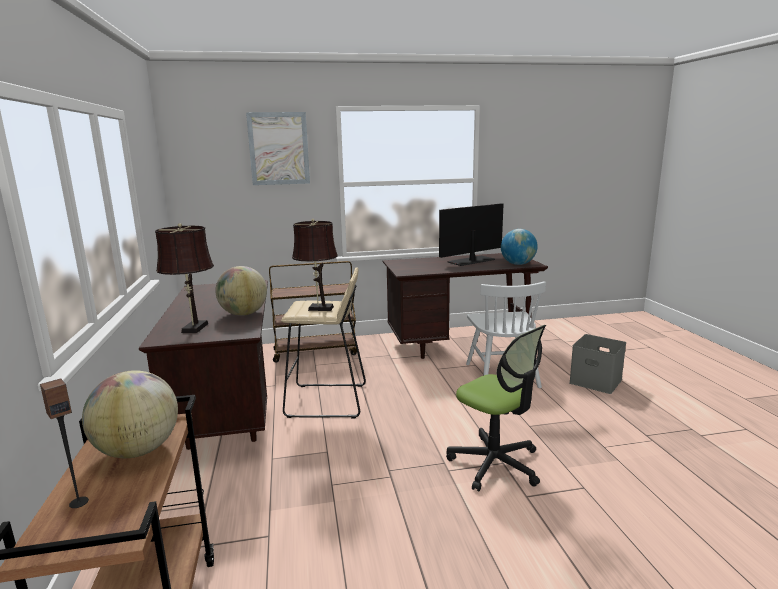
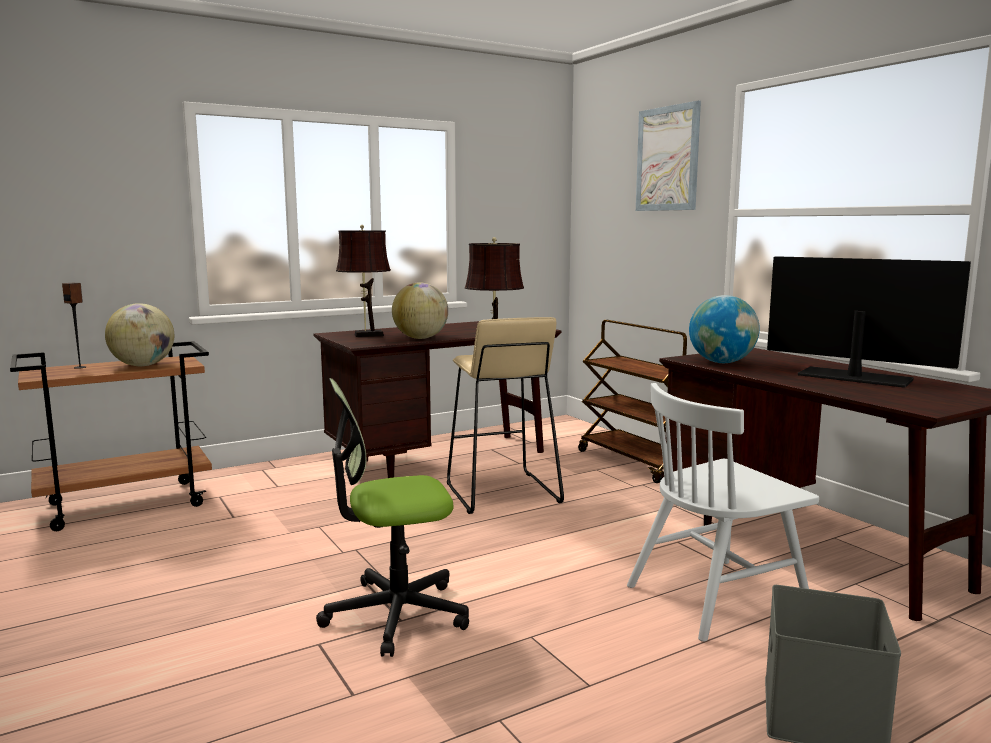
camera: 70 degrees right, 5 degrees down
office chair [446,325,546,491] -> office chair turned 45 degrees clockwise [316,378,469,657]
globe [501,229,538,265] -> globe moved to [689,295,760,363]

